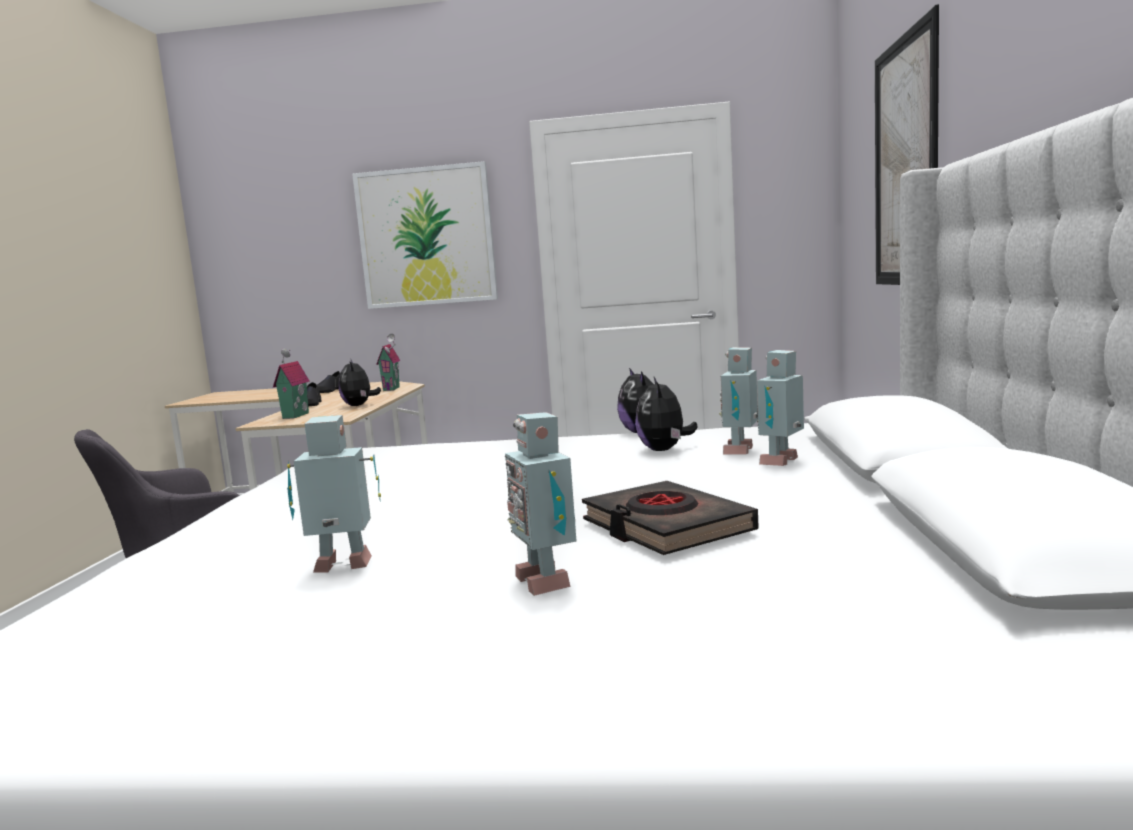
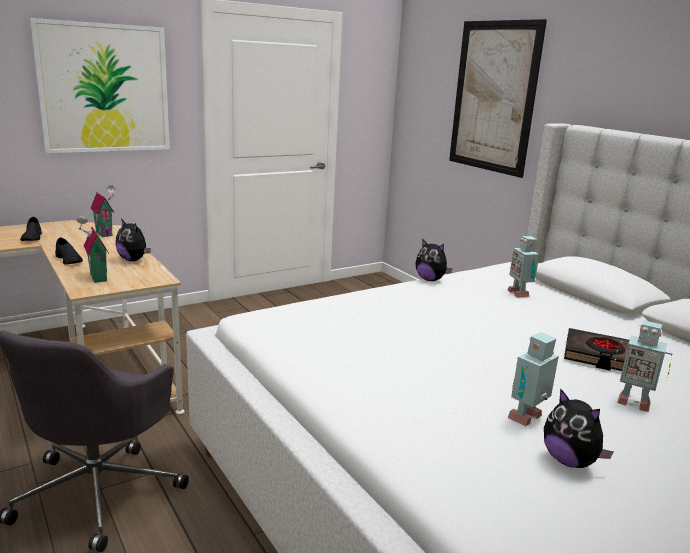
camera: 40 degrees left, 10 degrees up
plush toy [635,377,698,451] -> plush toy moved to [544,388,614,468]
toy robot [757,350,804,466] -> none

